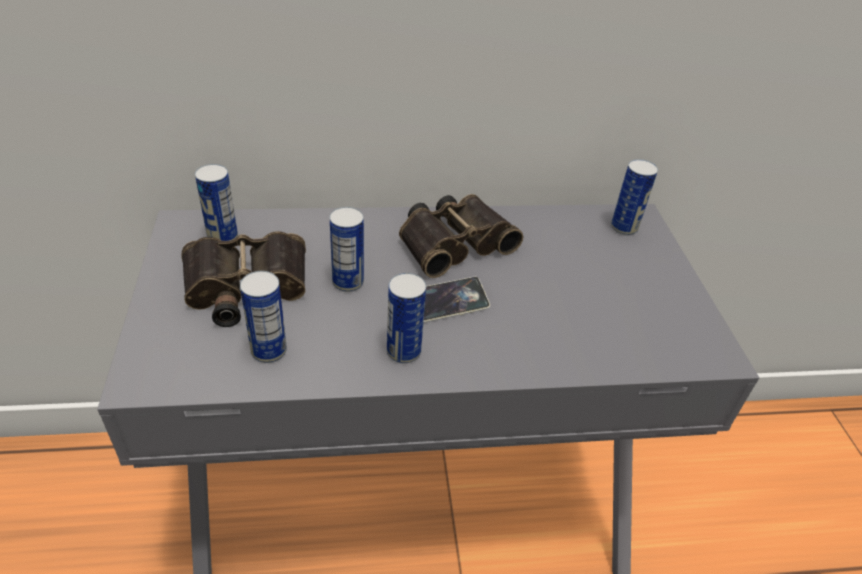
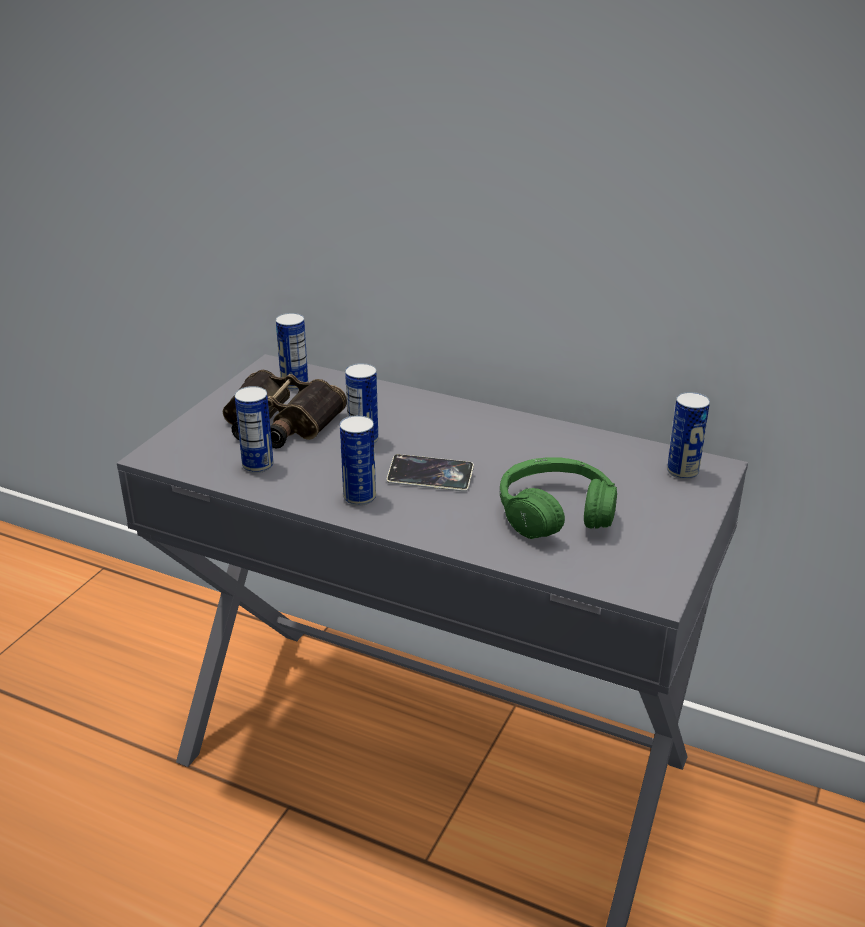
camera: 35 degrees right, 10 degrees down
binoculars [399,194,523,278] -> none
none -> green headphones [500,457,617,539]

